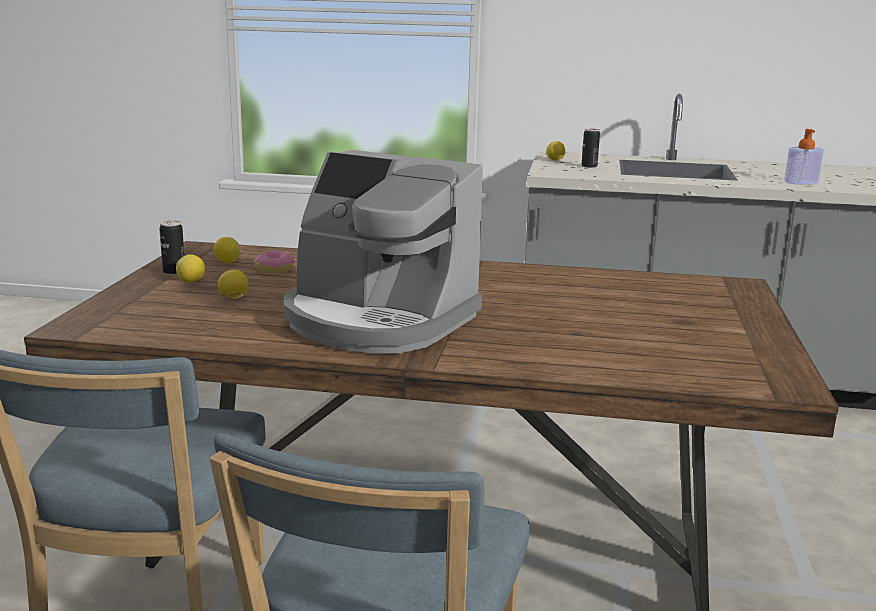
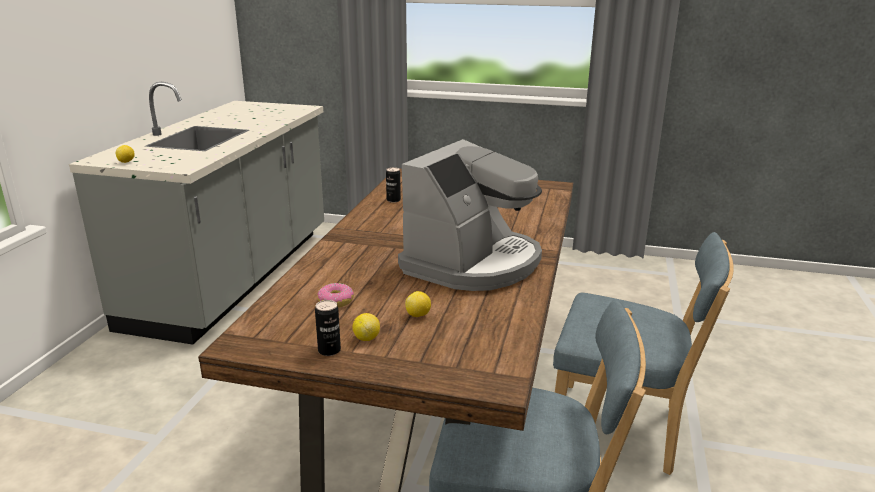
camera: 85 degrees left, 5 degrees up
lemon [214,237,240,263] -> none
can [582,129,600,168] -> can moved to [386,167,401,203]
soap dispenser [784,129,824,185] -> none

